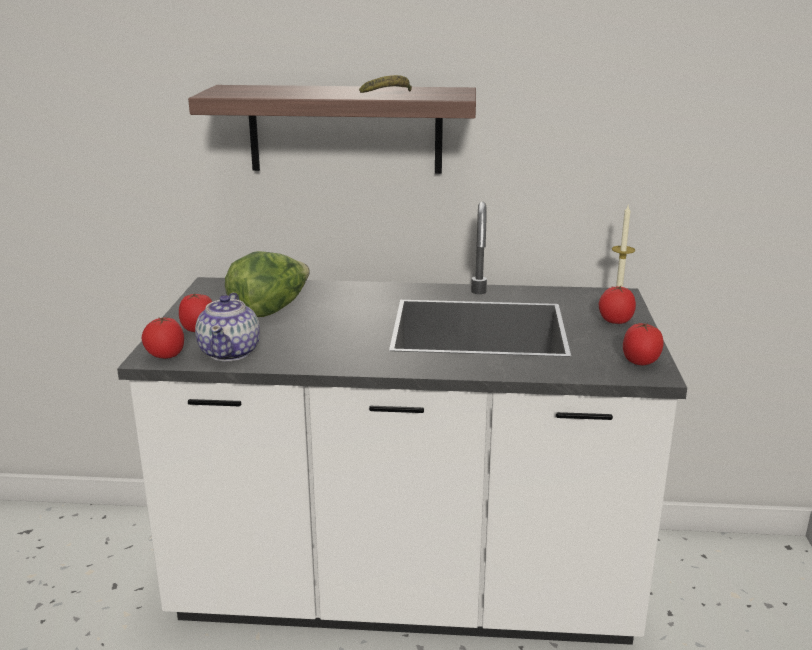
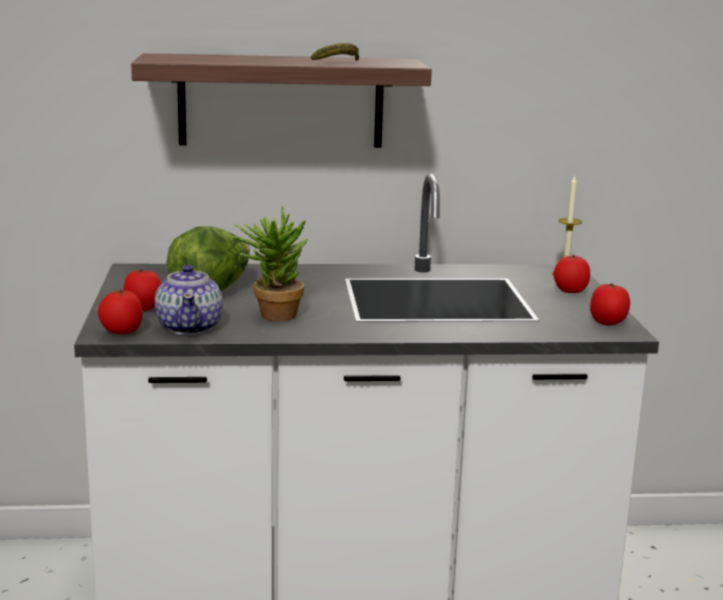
camera: 10 degrees left, 5 degrees down
none -> potted plant [232,206,308,322]

